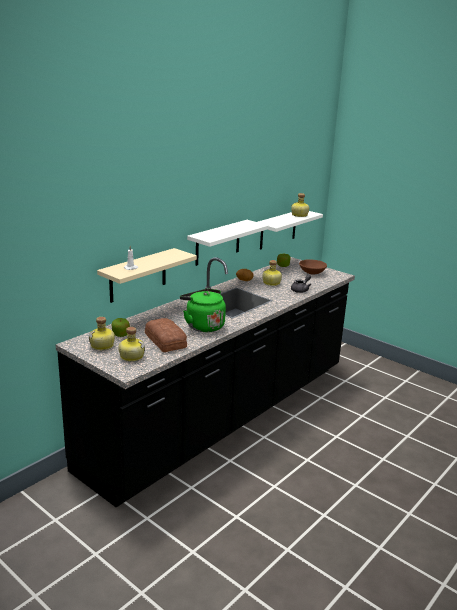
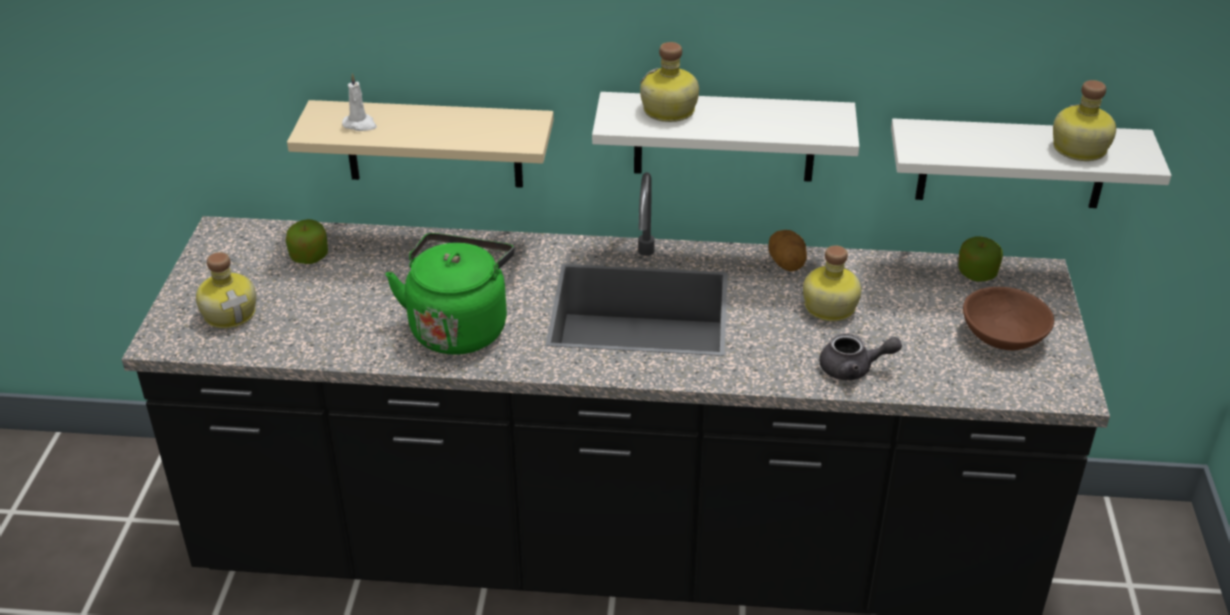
camera: 55 degrees right, 15 degrees up
bottle [89,317,115,350] -> bottle moved to [640,42,699,122]
bread [145,318,187,352] -> none

